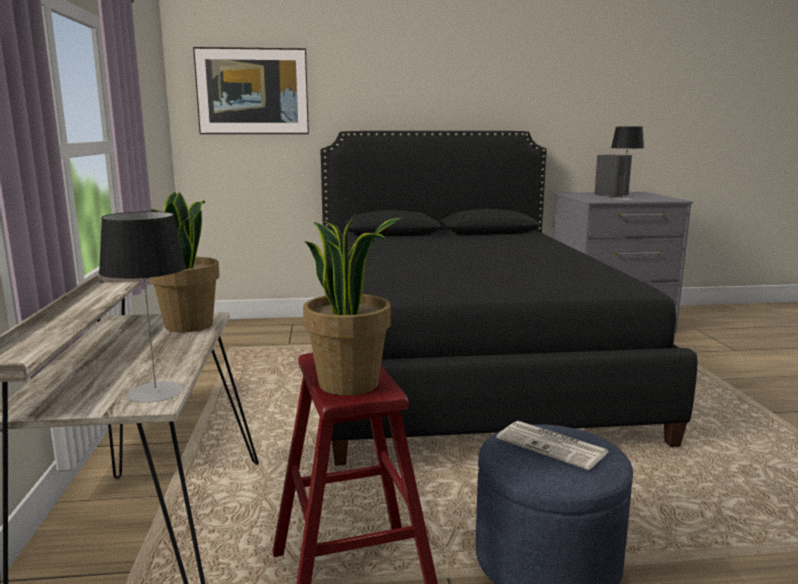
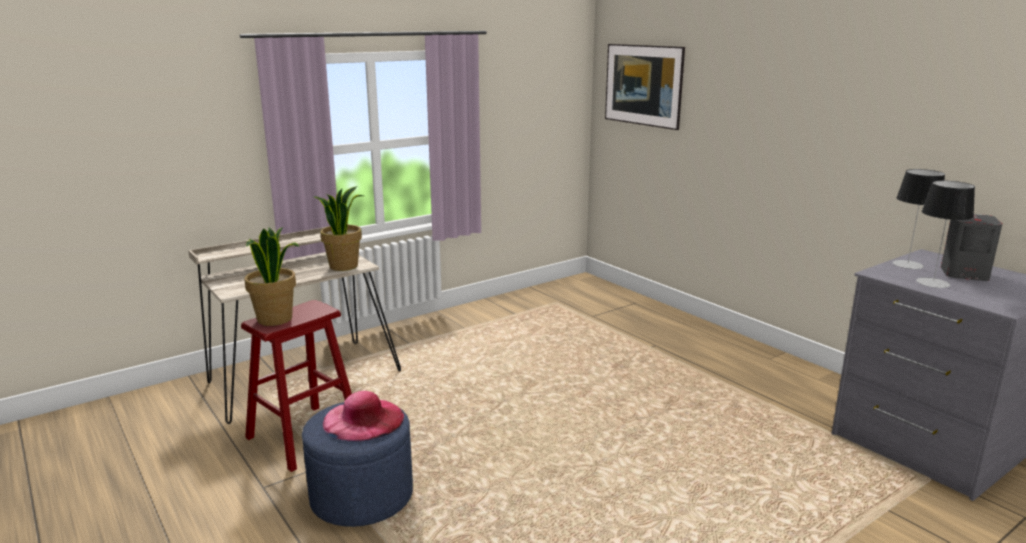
camera: 60 degrees right, 5 degrees up
table lamp [99,211,186,402] -> table lamp moved to [892,169,945,269]
black bed [320,131,697,466] -> none
newspaper [496,421,609,470] -> pink hat [323,391,404,442]

